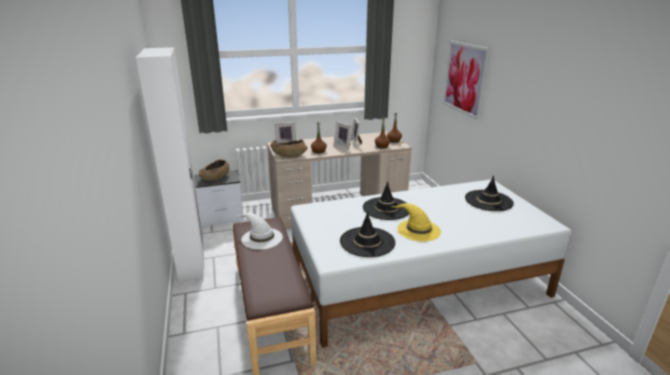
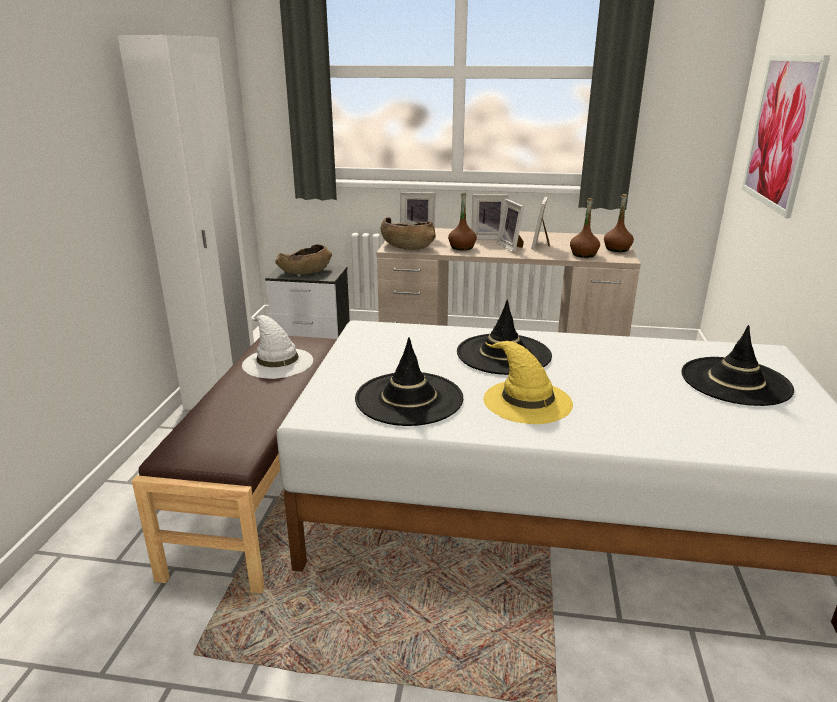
camera: 25 degrees right, 0 degrees up
none -> picture frame [471,194,509,239]

